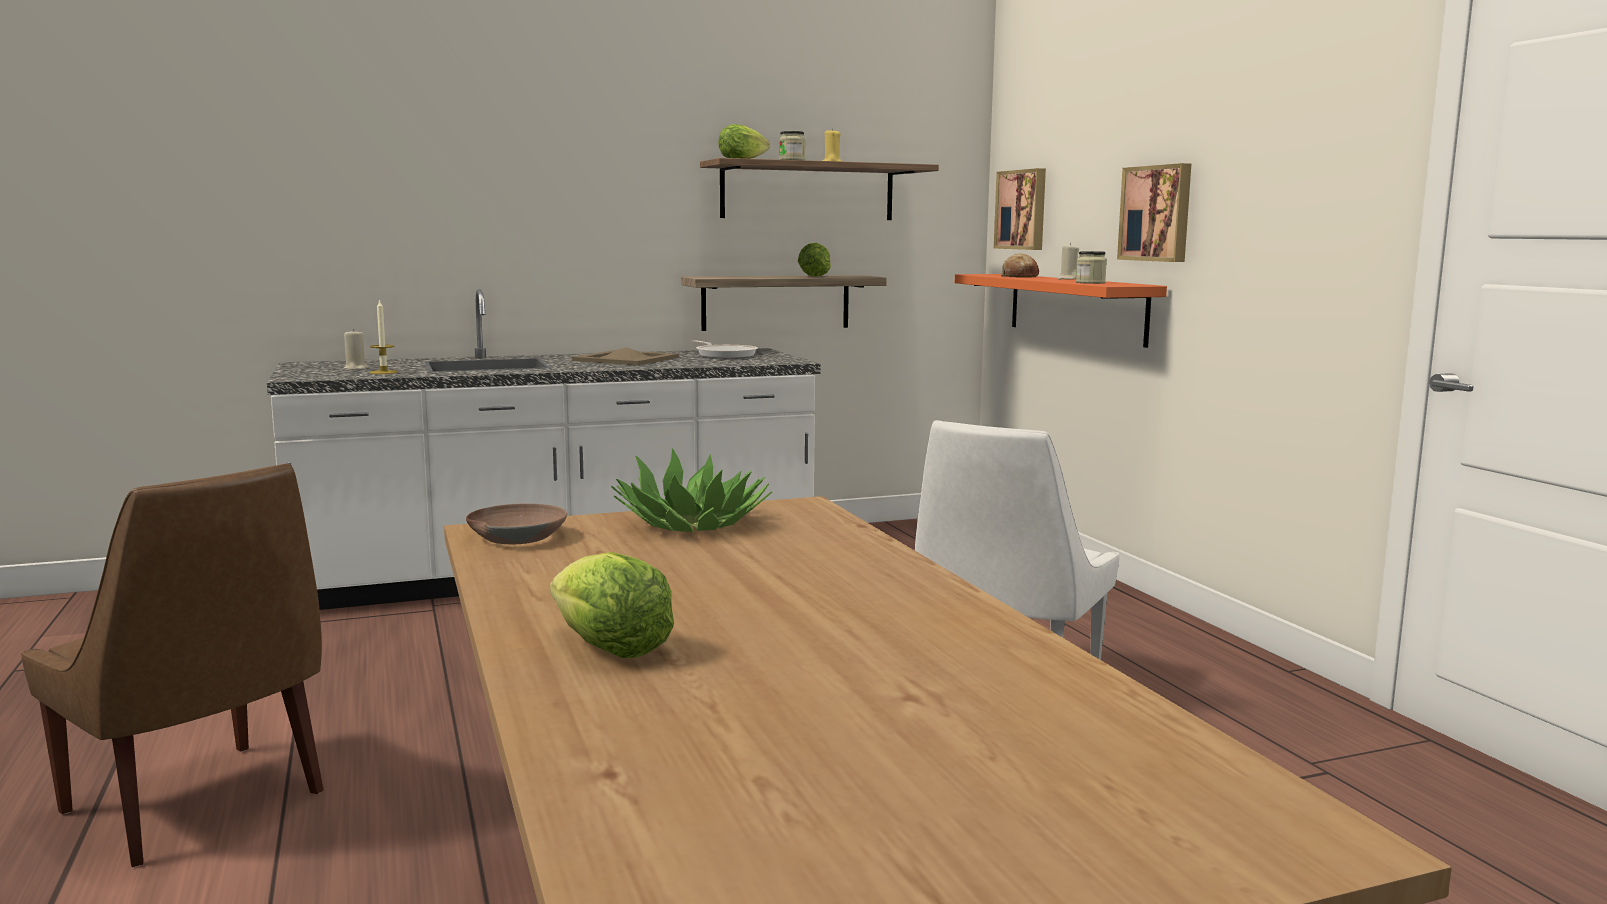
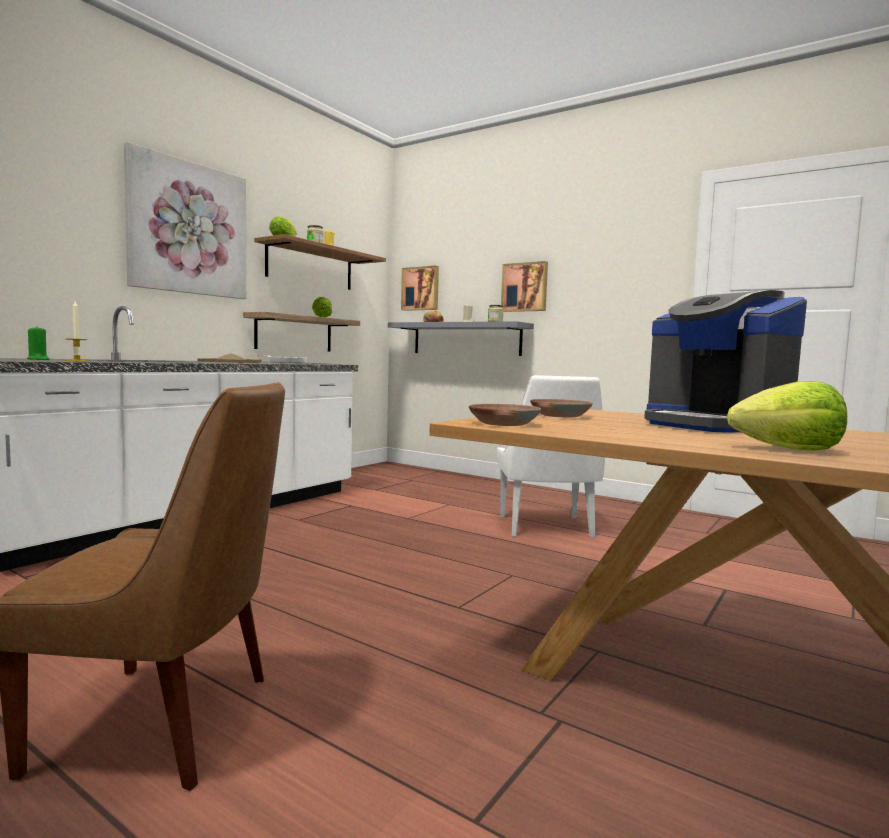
camera: 35 degrees left, 5 degrees down
beige candle [344,329,368,370] -> green candle [27,326,50,360]
potted plant [611,448,772,532] -> brown bowl [530,399,593,418]
orange shelf [955,274,1167,348] -> grey shelf [388,321,534,356]
none -> picture [124,142,246,299]
none -> coffee machine [644,290,807,432]

